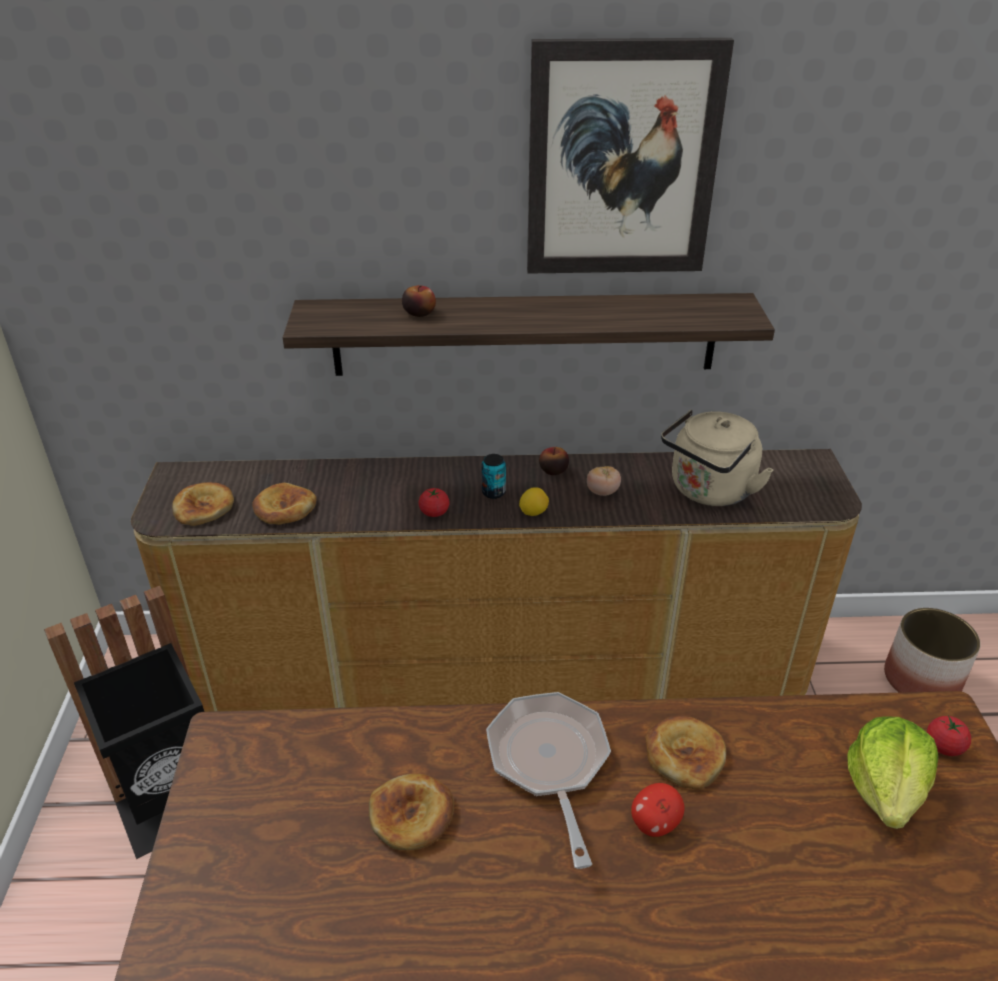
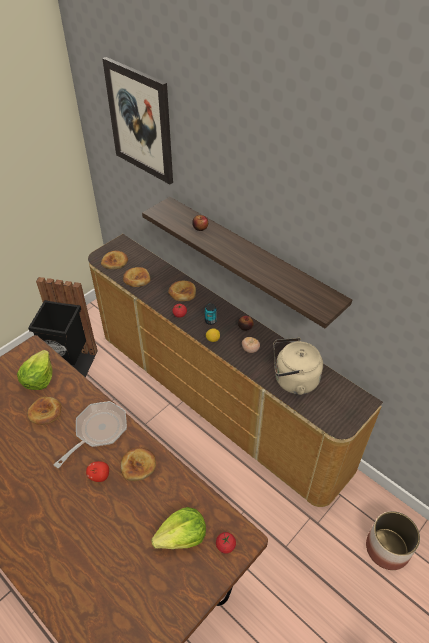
camera: 45 degrees right, 10 degrees up
picture [527,38,734,274] -> picture moved to [102,57,173,184]
none -> lettuce [17,350,52,390]
none -> bread [168,281,196,301]

